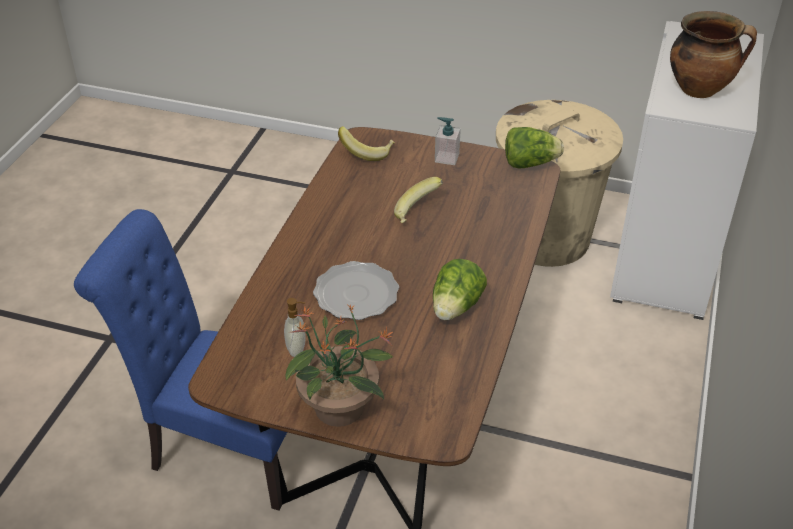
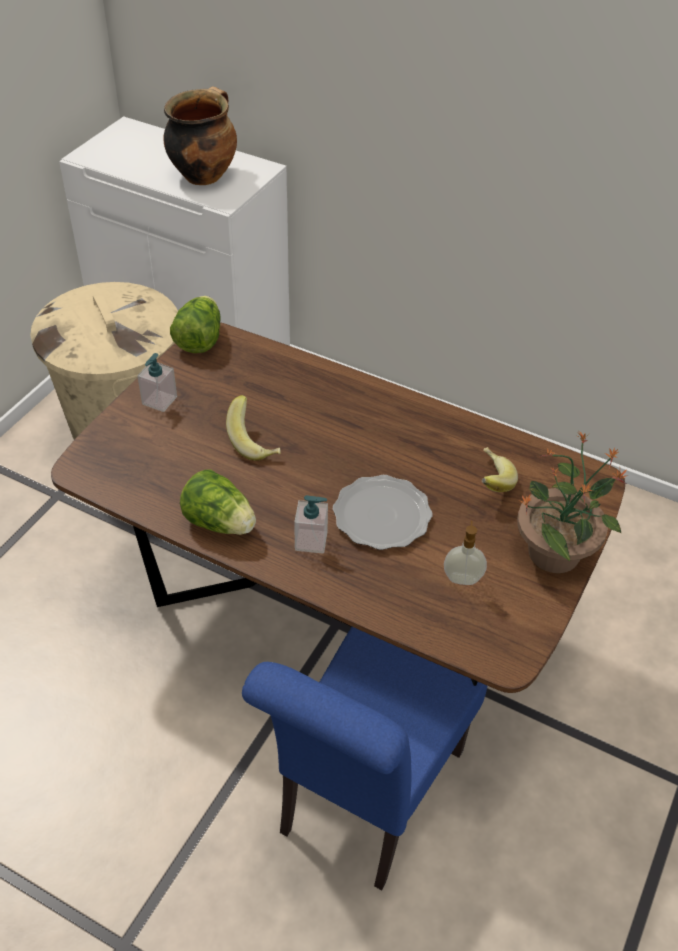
camera: 80 degrees left, 5 degrees up
banana [338,126,395,161] -> banana moved to [482,447,518,492]
lettuce [433,259,487,320] -> lettuce moved to [180,469,256,535]
none -> soap dispenser [294,495,328,553]

